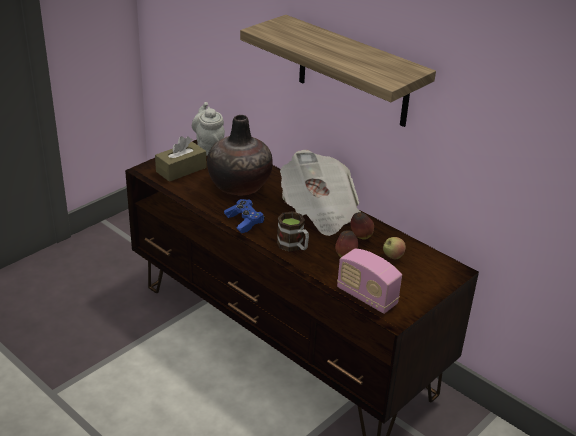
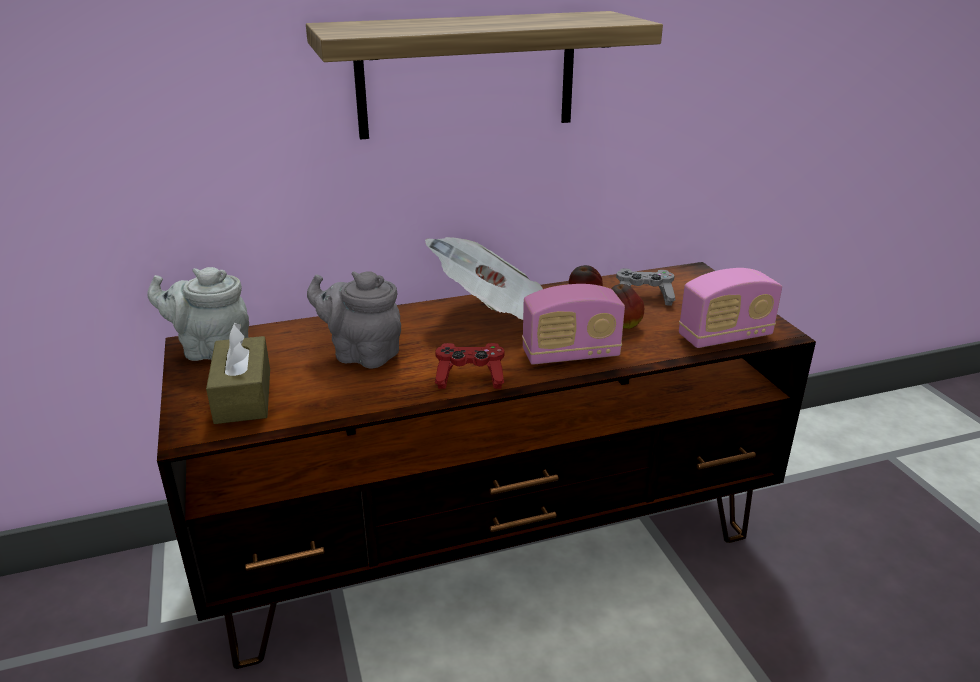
camera: 60 degrees left, 5 degrees down
vase [207,115,273,195] -> grey teapot [307,271,401,368]
blue game controller [224,199,265,233] -> red game controller [435,343,505,389]
mug [277,211,309,251] -> radio [522,284,625,365]
apple [383,237,406,259] -> grey game controller [616,269,676,305]

